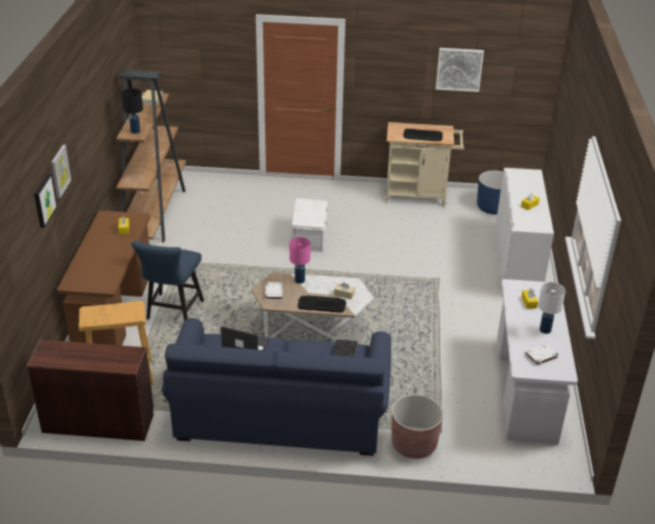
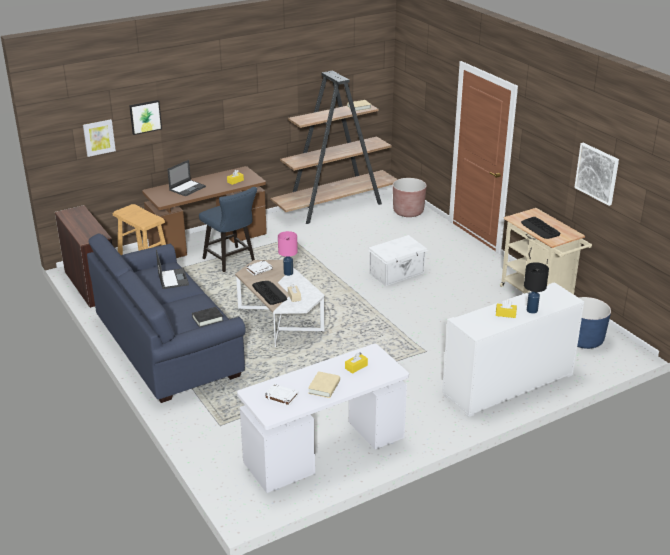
camera: 55 degrees right, 5 degrees down
picture [51,145,71,198] -> picture moved to [83,119,116,157]
black table lamp [121,88,143,134] -> black table lamp moved to [524,262,549,314]
blue chair [131,241,204,321] -> blue chair turned 105 degrees counterclockwise [199,187,257,272]
brown planter [391,394,443,459] -> brown planter moved to [393,178,427,217]
white table lamp [538,282,566,334] -> beige book [308,371,340,398]
none -> laptop [167,160,206,196]

